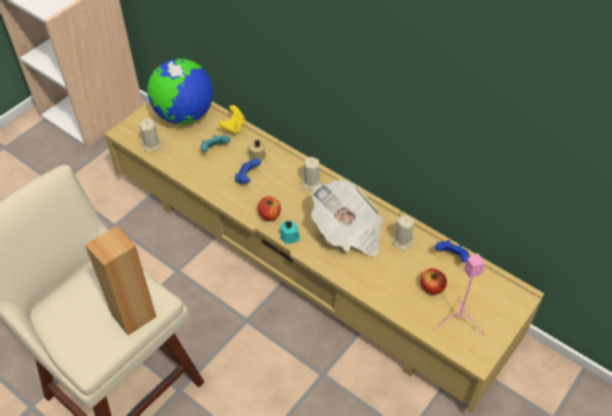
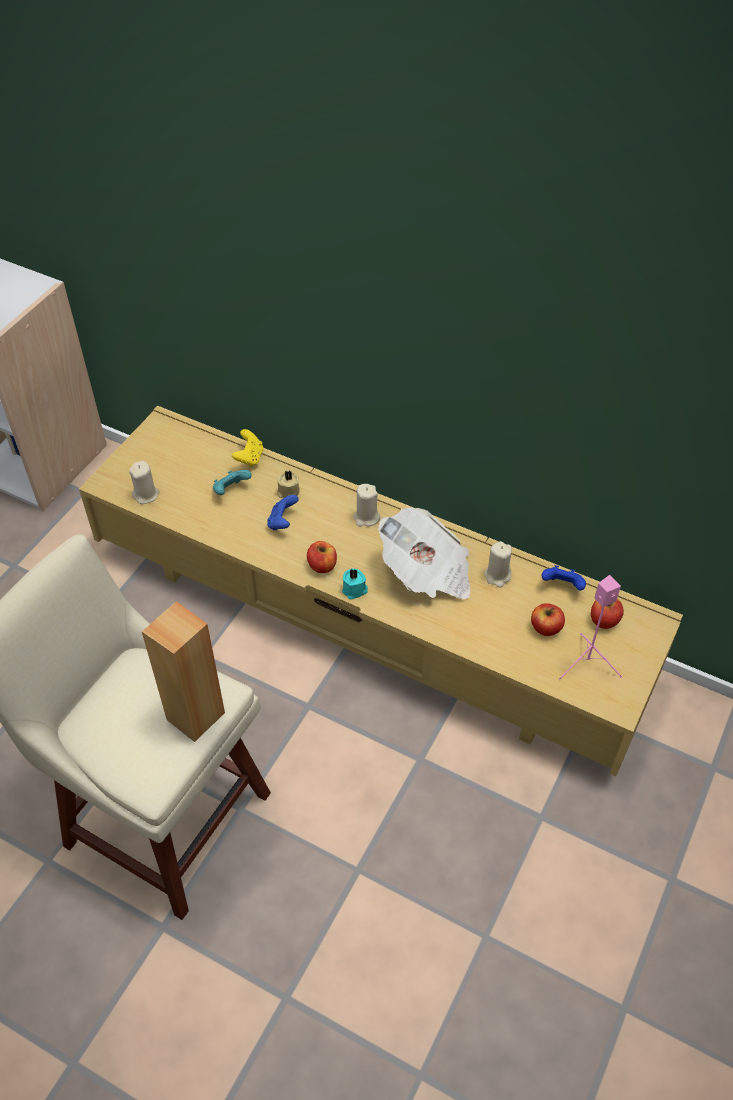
camera: 10 degrees left, 0 degrees up
globe [147,59,213,124] -> none
none -> apple [591,599,624,629]

